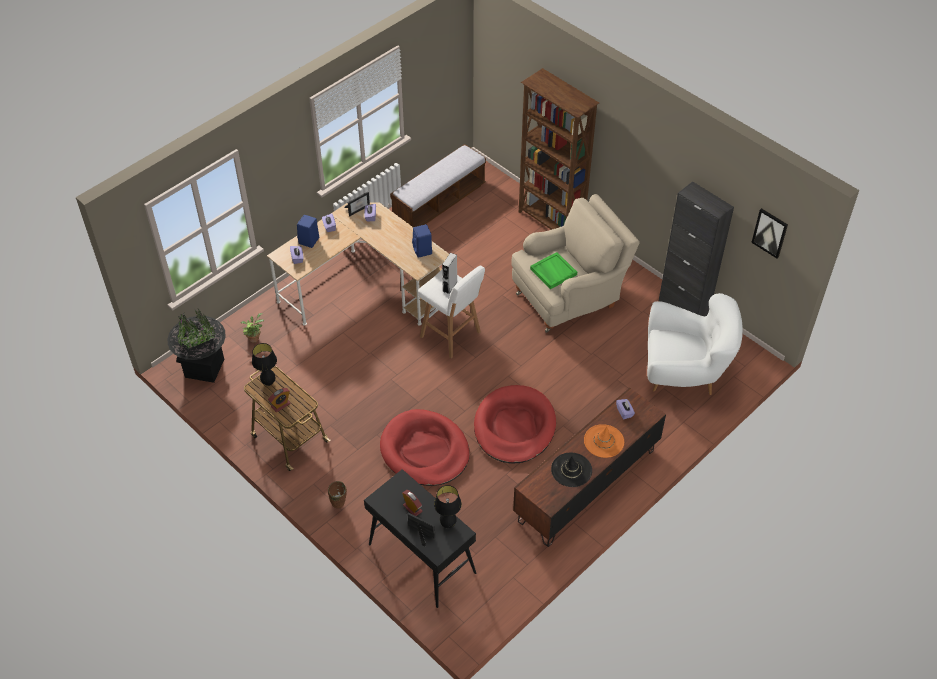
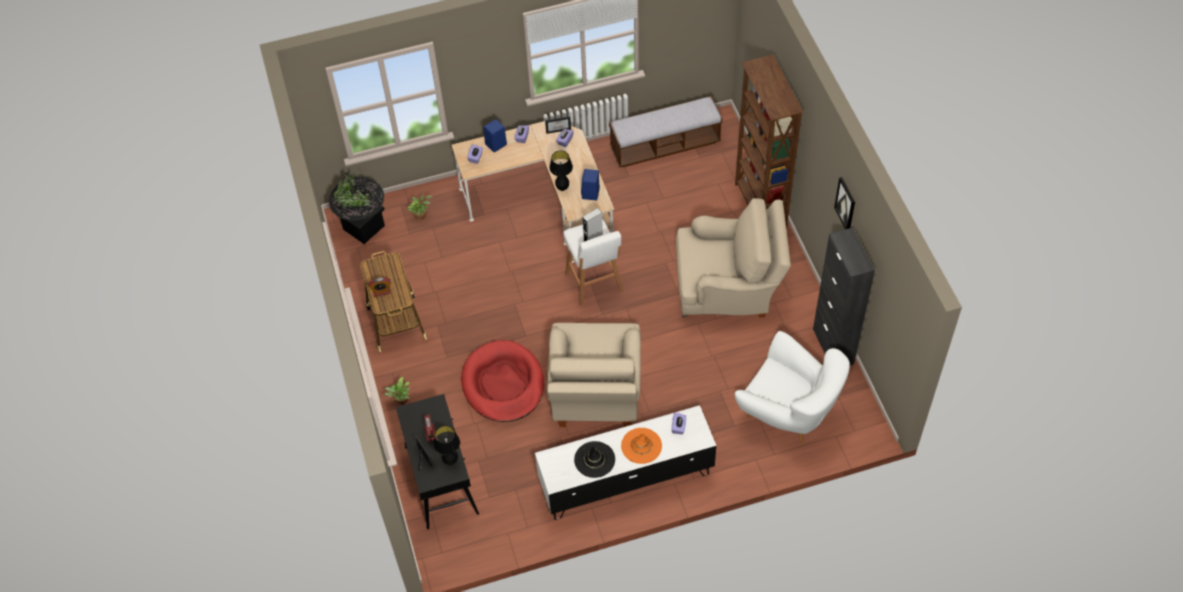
camera: 30 degrees right, 5 degrees up
black table lamp [252,343,277,386] -> black table lamp moved to [549,151,573,191]
brown vase [328,481,347,509] -> potted plant [384,376,411,405]
red dog bed [474,385,556,464] -> beige armchair [547,323,641,427]
brown tv stand [513,388,666,547] -> white tv stand [535,405,716,520]
green tray [530,252,577,289] -> none
picture [751,208,788,258] -> picture moved to [834,177,855,229]

